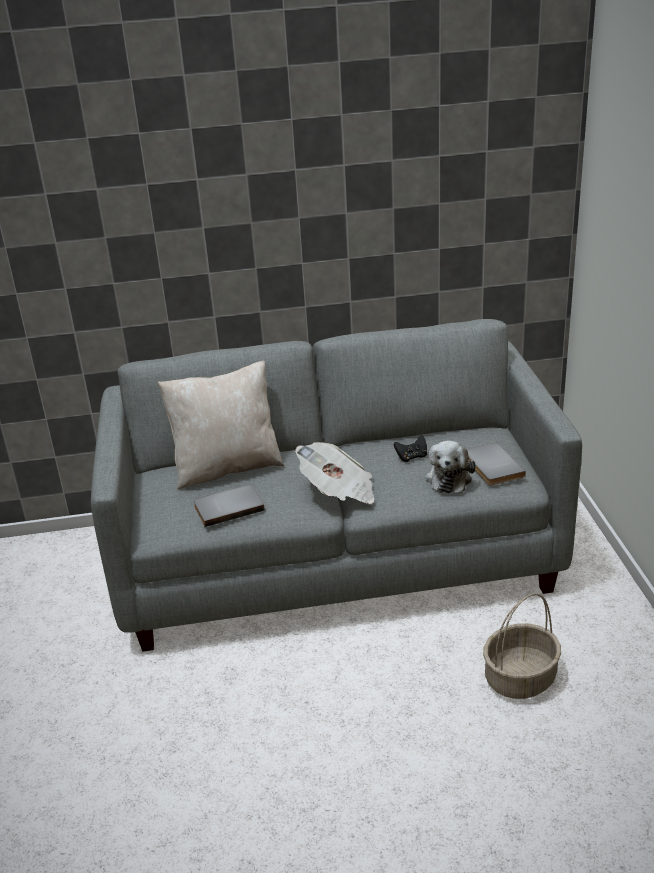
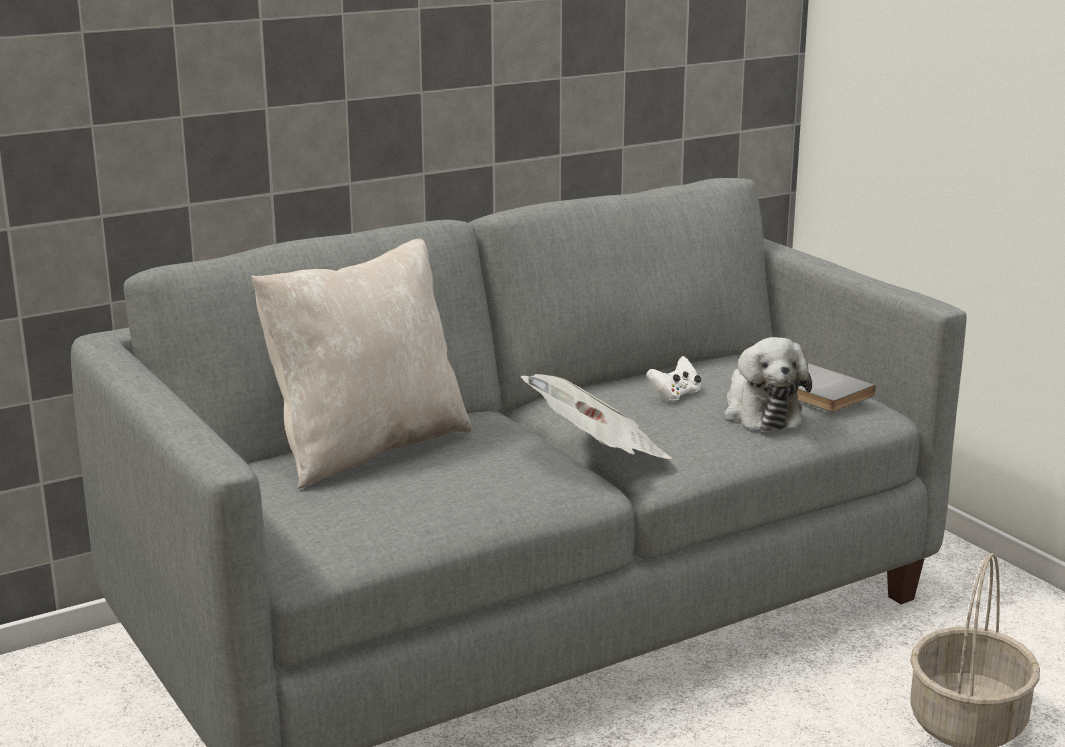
camera: 25 degrees left, 10 degrees down
grey book [193,484,265,527] -> none
black game controller [394,435,427,462] -> white game controller [647,356,701,402]

